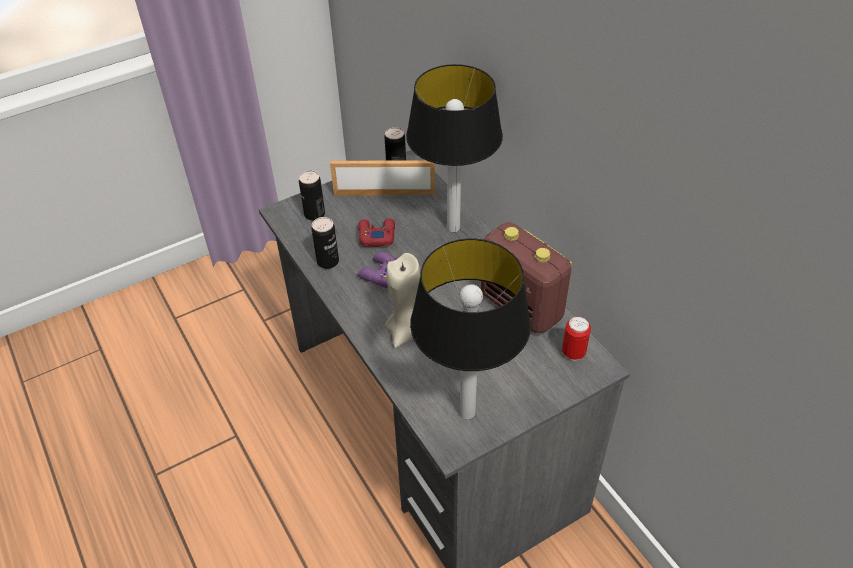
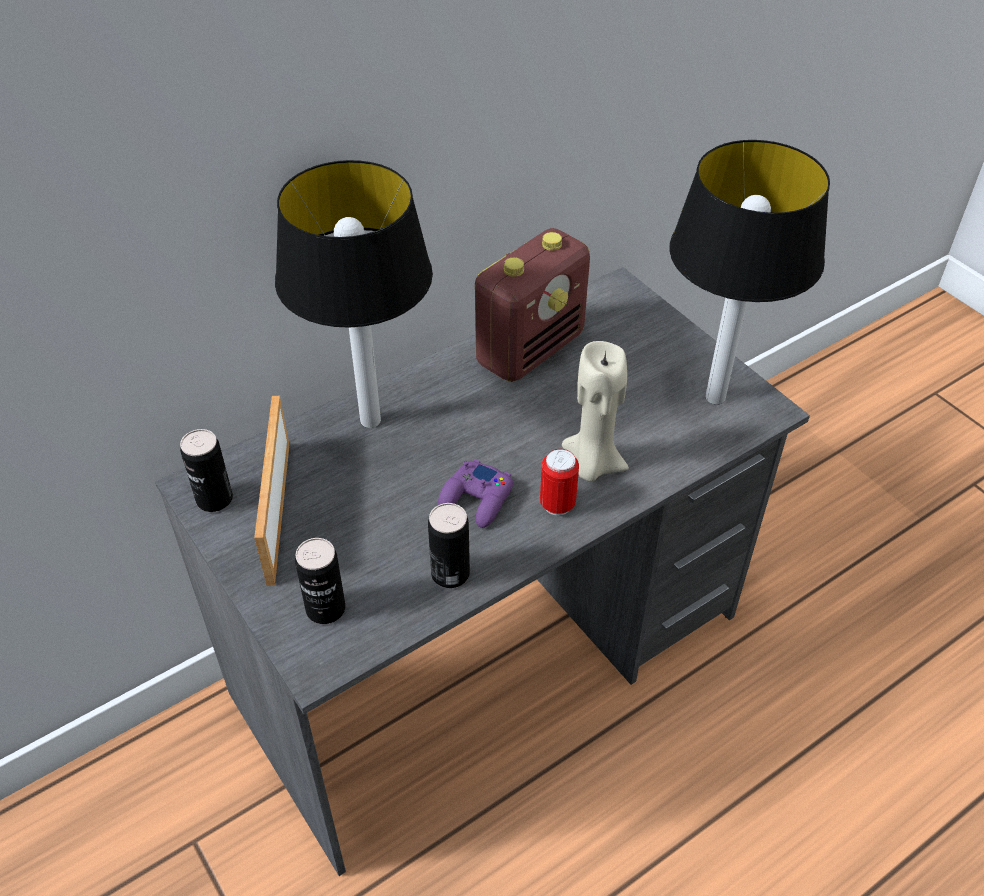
camera: 95 degrees left, 0 degrees up
red game controller [358,218,395,247] -> none
can [562,316,591,361] -> can moved to [540,449,579,516]

